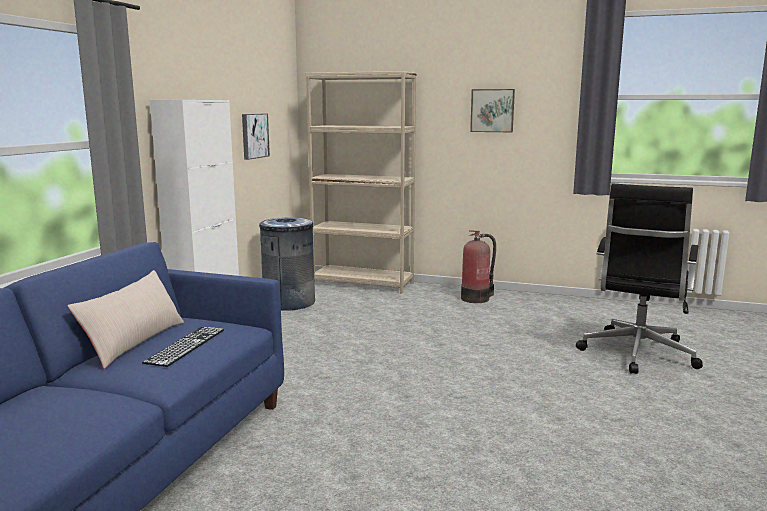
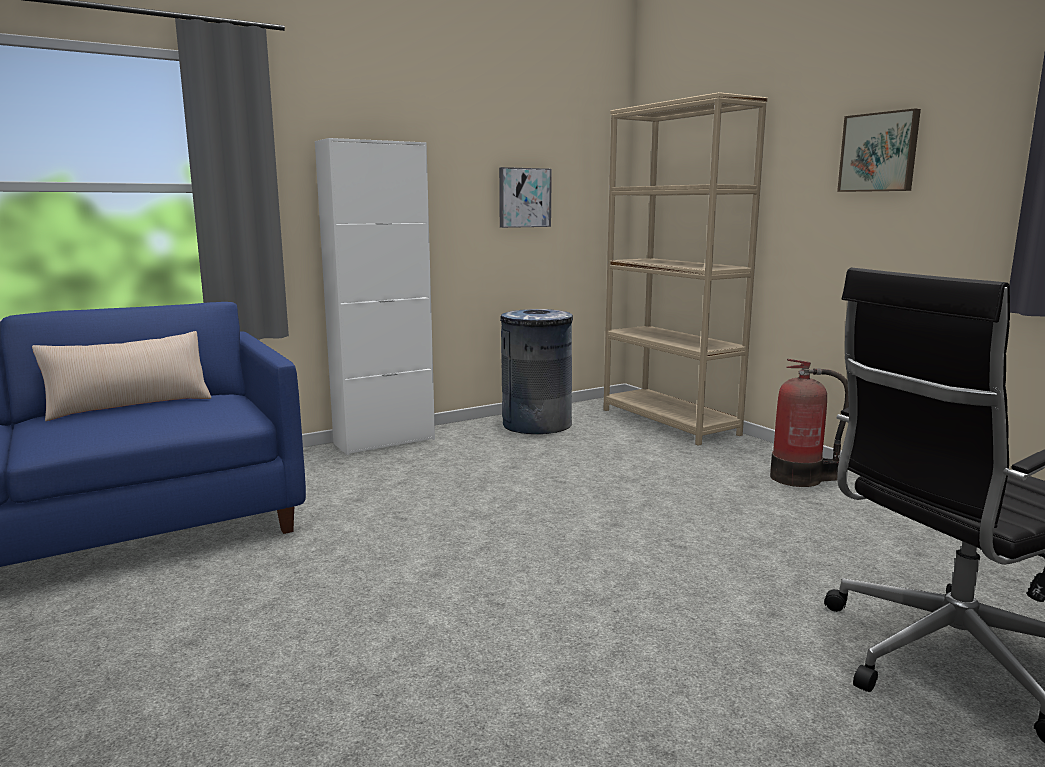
camera: 40 degrees right, 0 degrees up
keyboard [142,327,224,367] -> none

